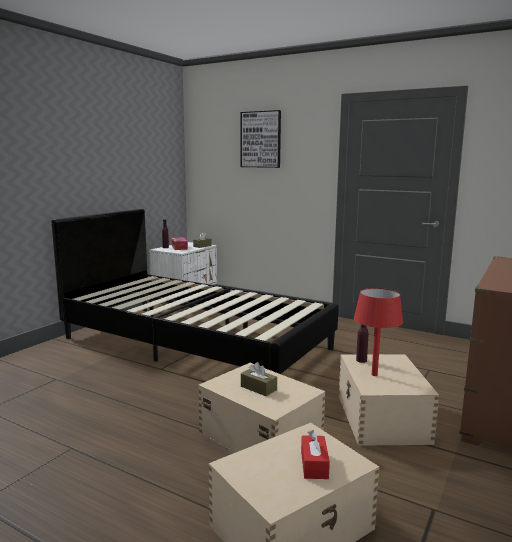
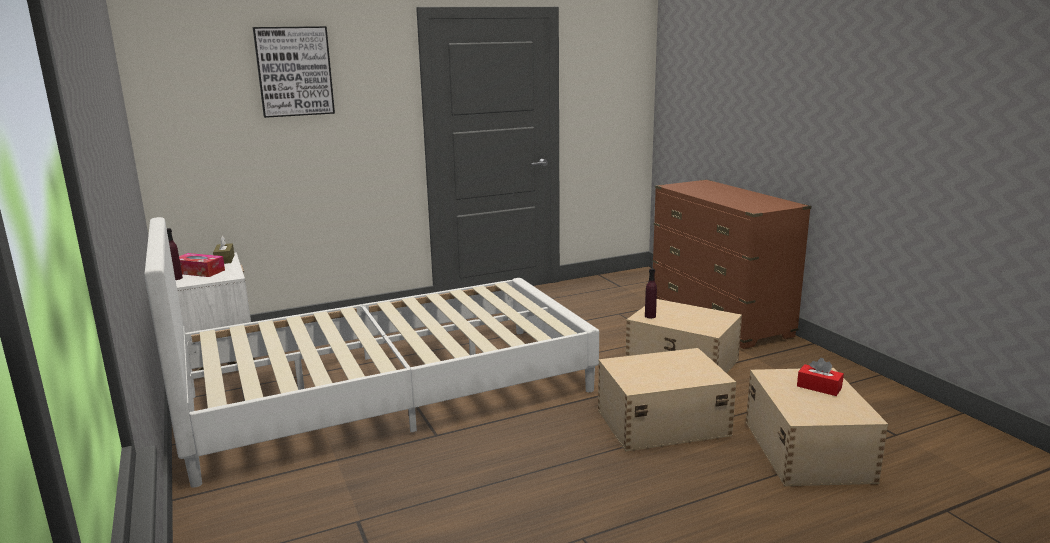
camera: 55 degrees left, 5 degrees up
black bed [51,209,339,374] -> white bed [144,217,599,488]
brown tissue box [241,362,277,396] -> none
red table lamp [354,288,403,376] -> none

